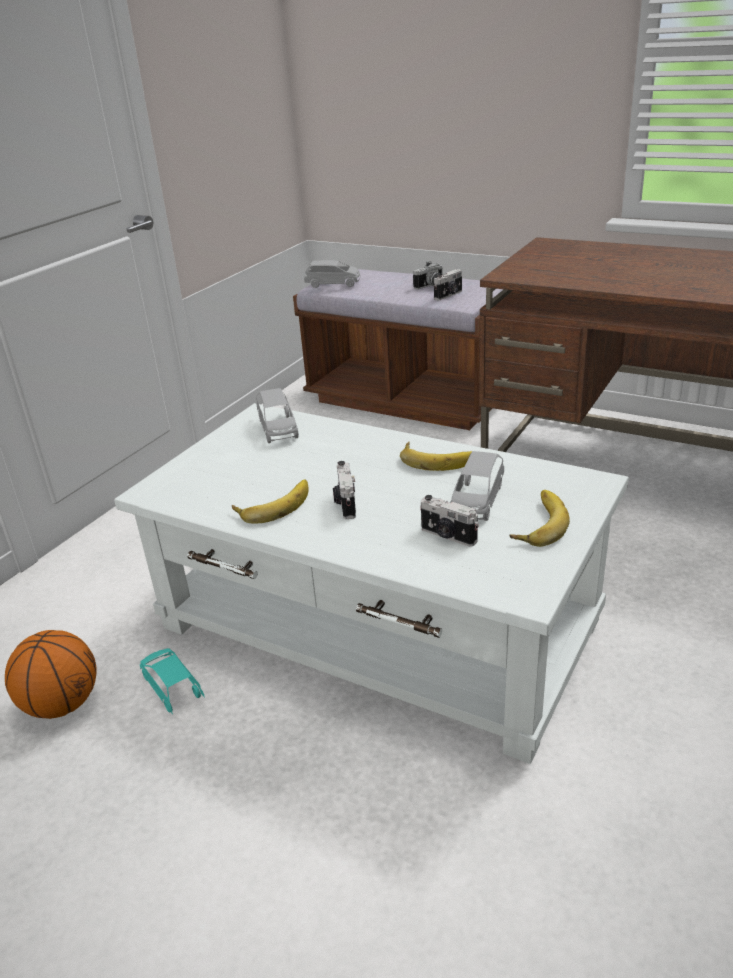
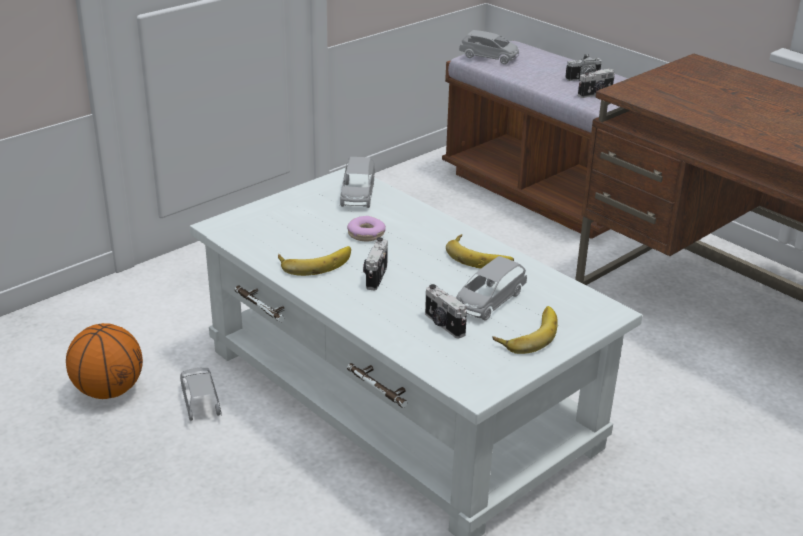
camera: 15 degrees right, 0 degrees up
turquoise toy car [140,648,205,714] -> grey toy car [180,368,222,422]
none -> donut [347,216,386,241]

